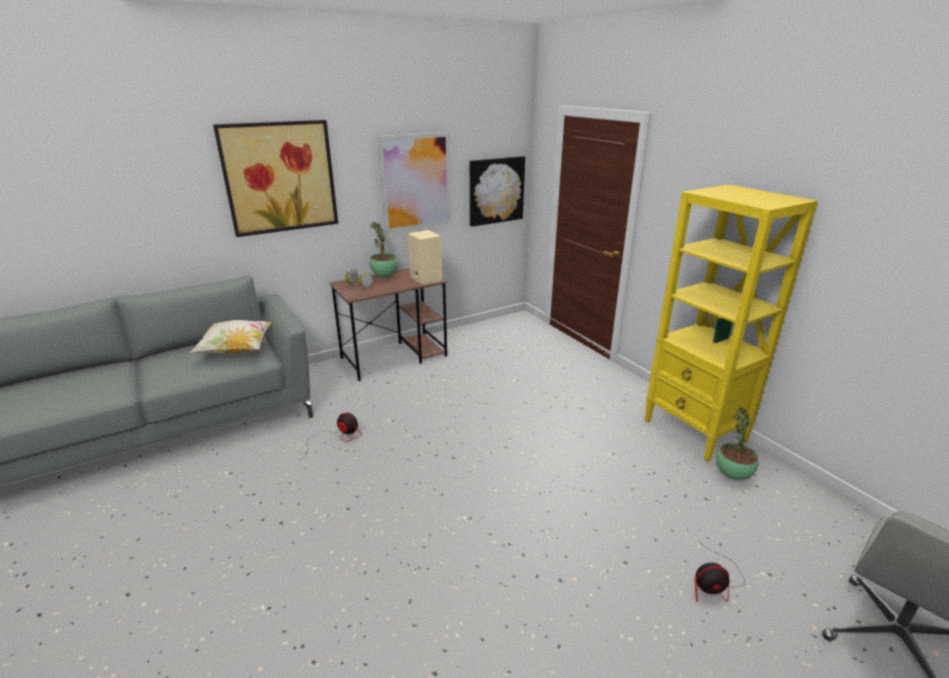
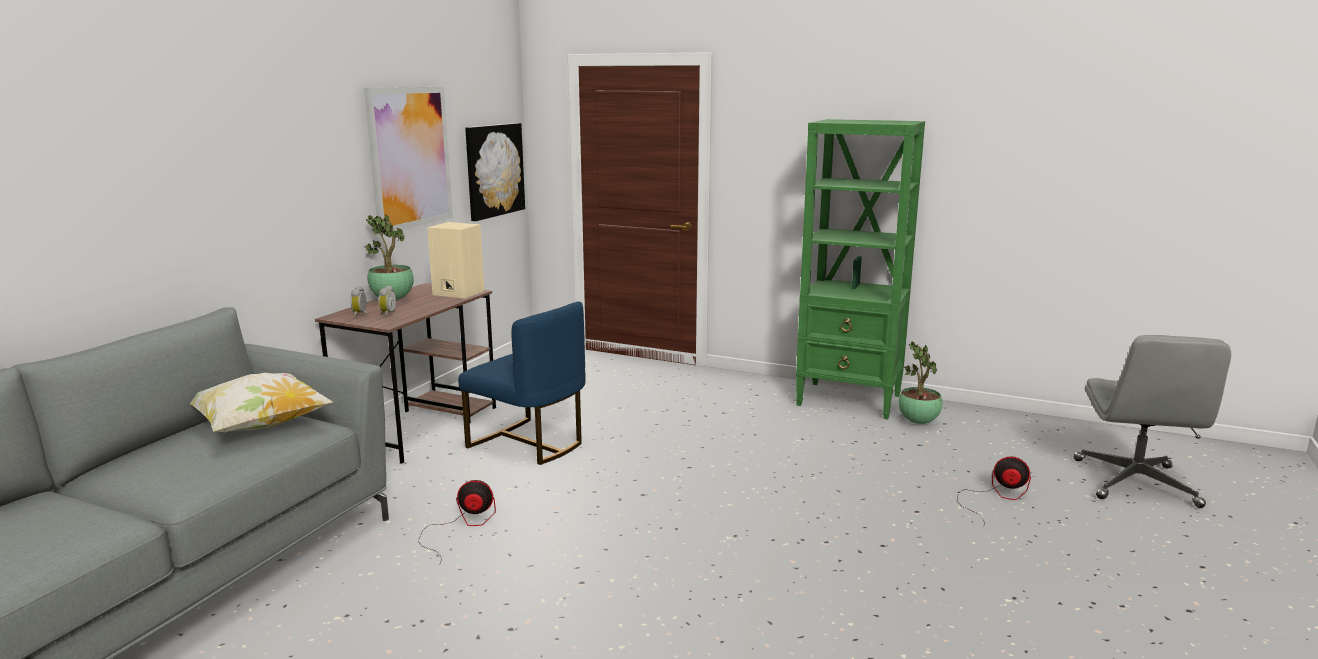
camera: 35 degrees left, 10 degrees down
picture [213,120,338,237] -> none
yellow bookcase [645,185,818,462] -> green bookcase [796,119,925,419]
fan [695,541,745,602] -> fan turned 120 degrees counterclockwise [957,456,1031,523]
none -> blue chair [458,301,586,465]

